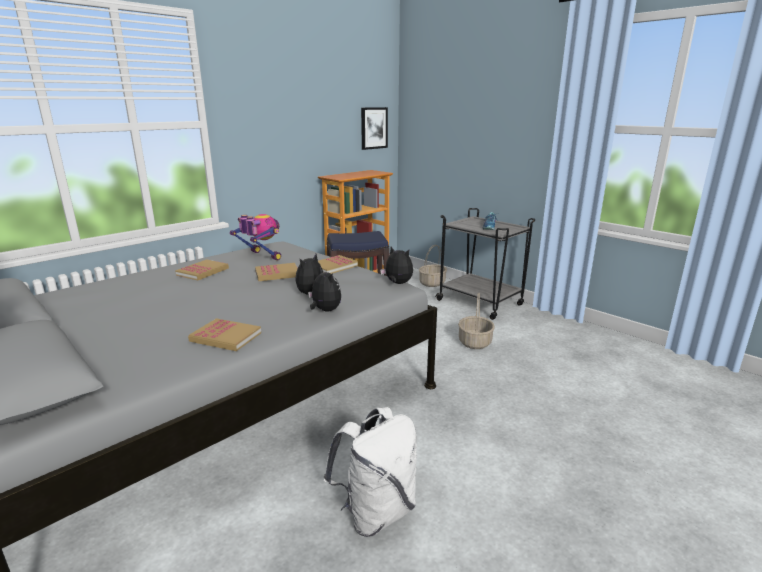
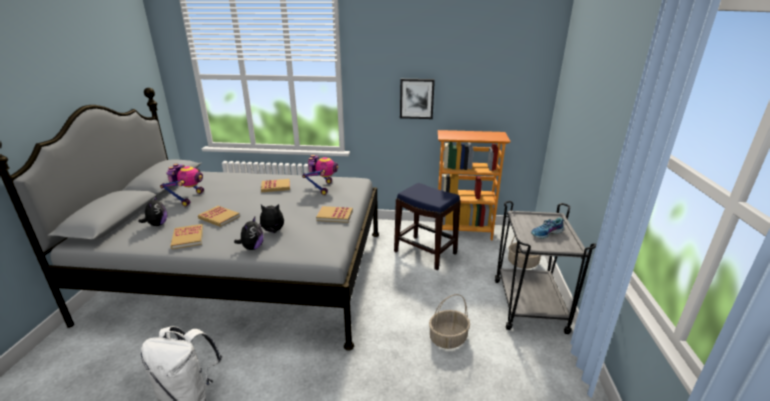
camera: 50 degrees right, 5 degrees up
book [255,263,298,281] -> book moved to [198,206,240,227]
picture [361,107,388,150] -> picture moved to [400,79,435,119]
plush toy [380,247,413,284] -> plush toy moved to [139,196,167,226]
none -> toy robot [160,164,204,206]

